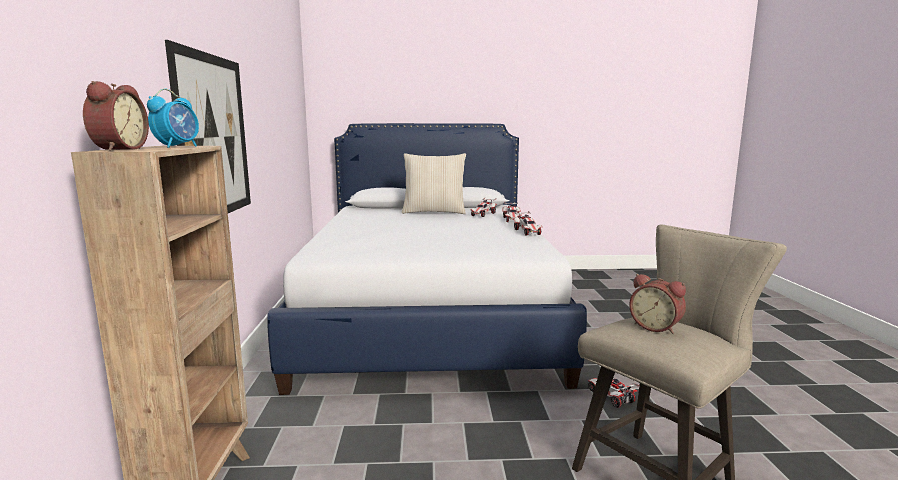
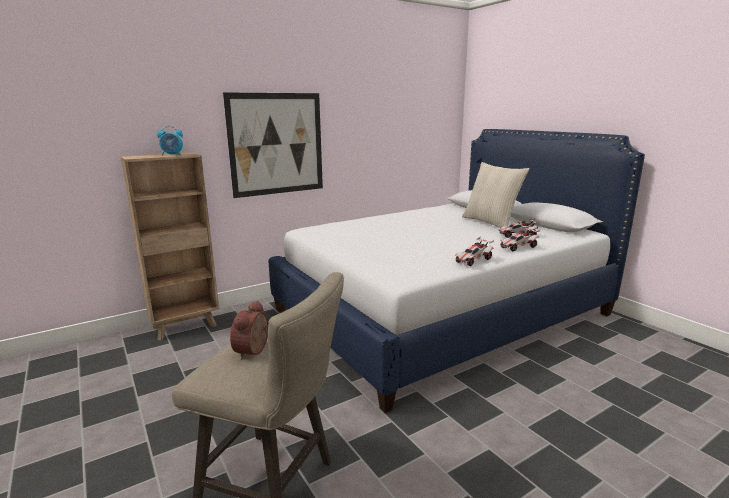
camera: 60 degrees right, 5 degrees up
alarm clock [83,81,149,151] -> none
toy car [588,378,639,408] -> none

